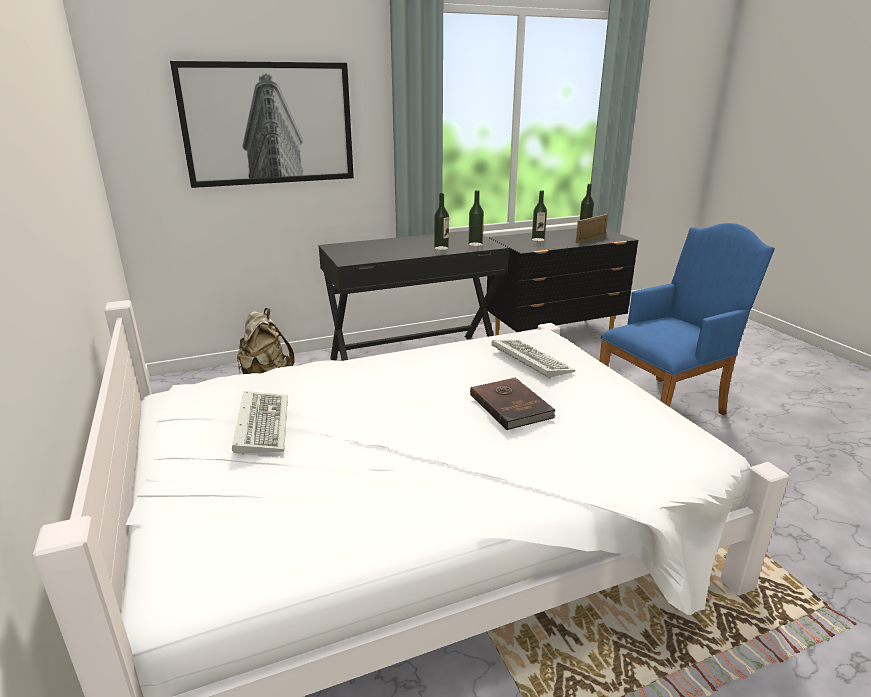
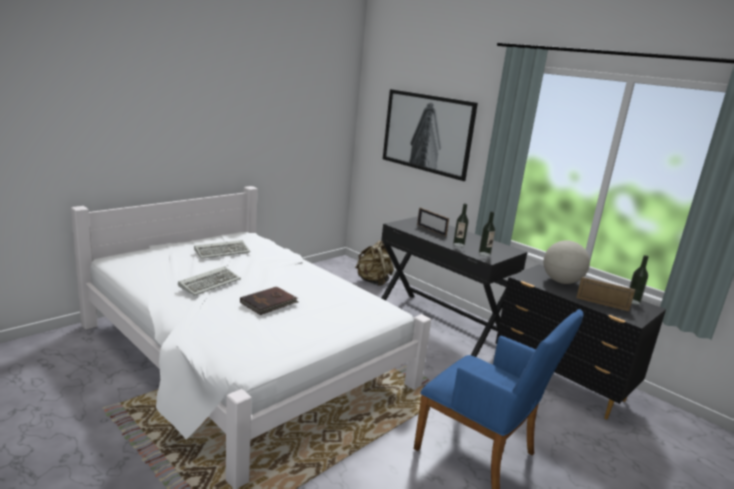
camera: 65 degrees right, 5 degrees down
keyboard [491,340,575,379] -> keyboard moved to [178,266,241,296]
bottle [532,190,547,241] -> globe [544,240,590,284]
none -> picture frame [417,208,449,236]

